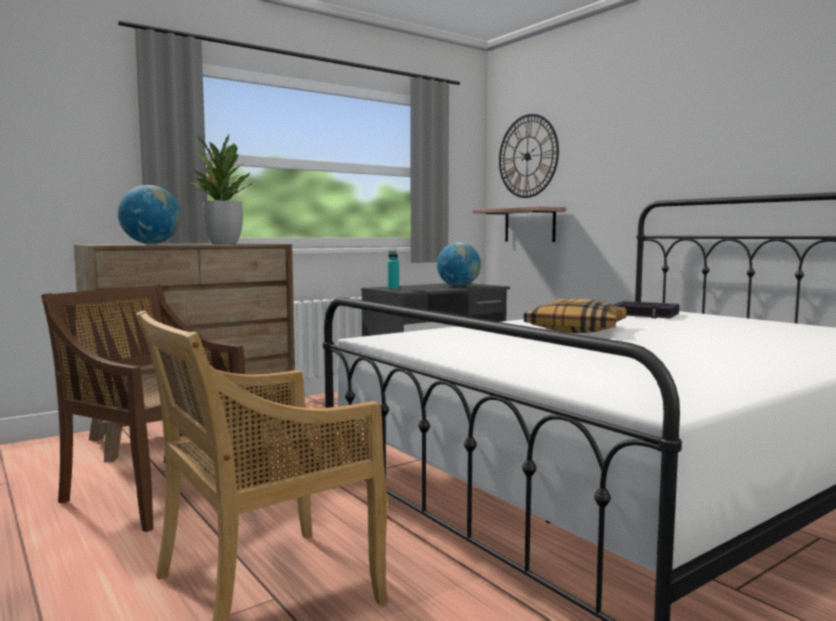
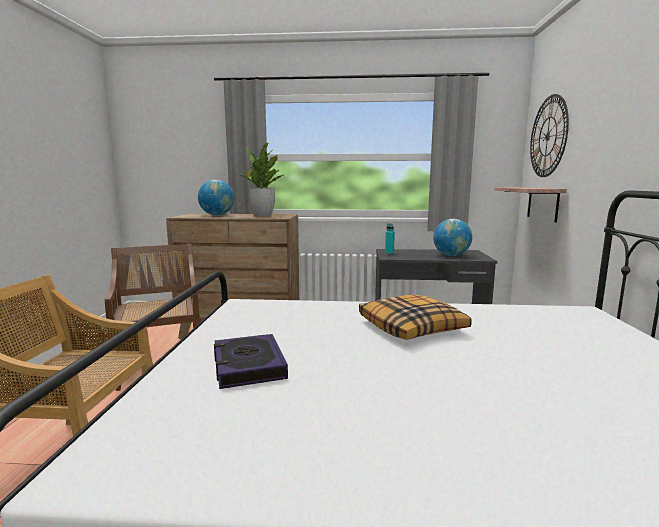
camera: 40 degrees right, 5 degrees up
book [613,301,679,318] -> book moved to [214,334,288,389]

